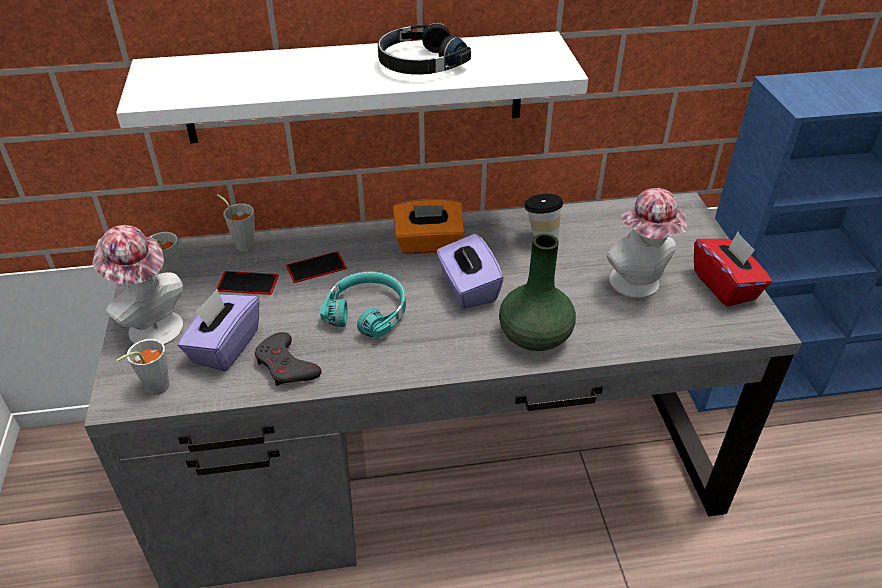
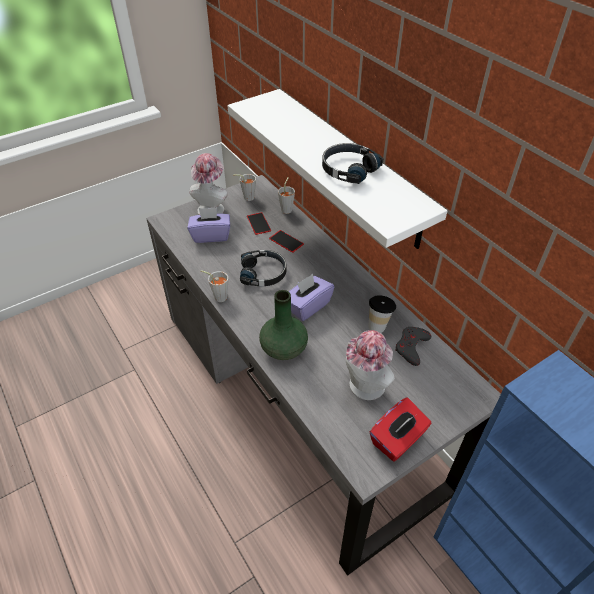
camera: 65 degrees right, 5 degrees up
grey cup [116,339,170,395] -> grey cup moved to [201,270,228,302]
grey game controller [255,332,322,386] -> grey game controller moved to [395,327,431,366]
turquoise headphones [320,271,406,338] -> black headphones [240,250,287,286]
orange tissue box [393,199,464,254] -> none

